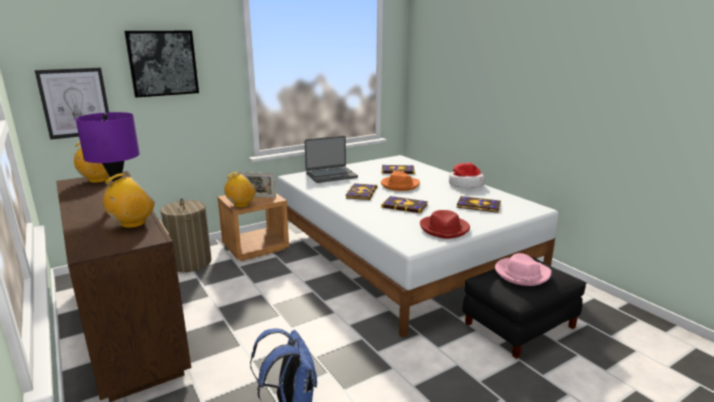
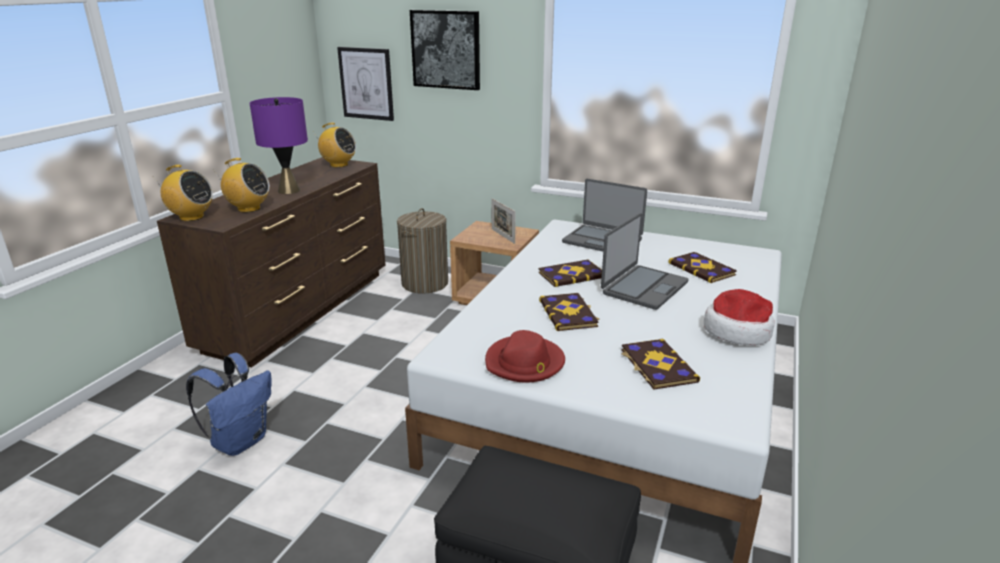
camera: 55 degrees right, 5 degrees up
radio [224,172,256,208] -> radio moved to [153,165,213,221]
orange hat [381,171,420,191] -> laptop [601,213,688,310]
pink hat [495,253,552,286] -> none

